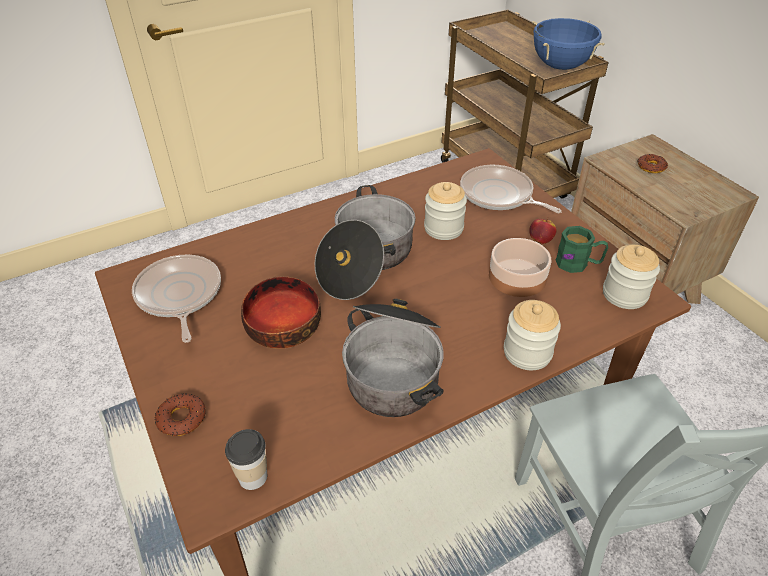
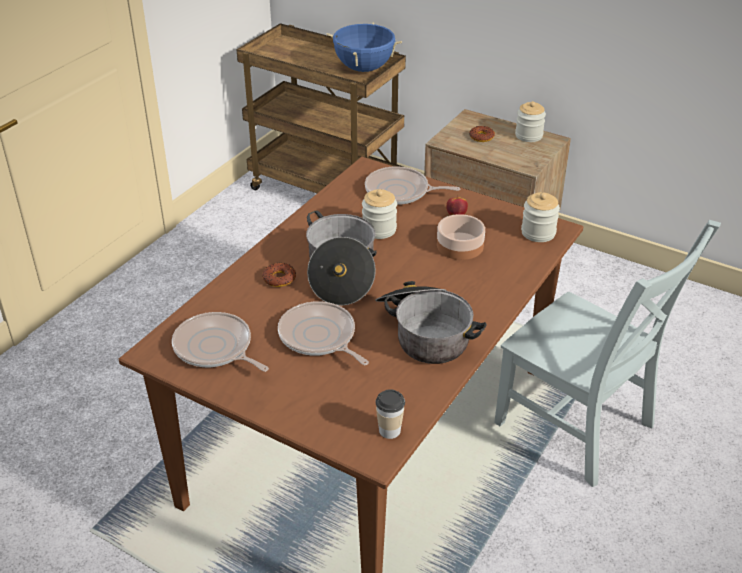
camera: 30 degrees left, 5 degrees down
donut [155,393,206,436] -> donut moved to [262,263,296,287]
bowl [241,276,321,349] -> frying pan [278,301,369,365]
jar [504,300,561,370] -> jar moved to [515,101,546,142]
green mug [556,226,608,273] -> none

